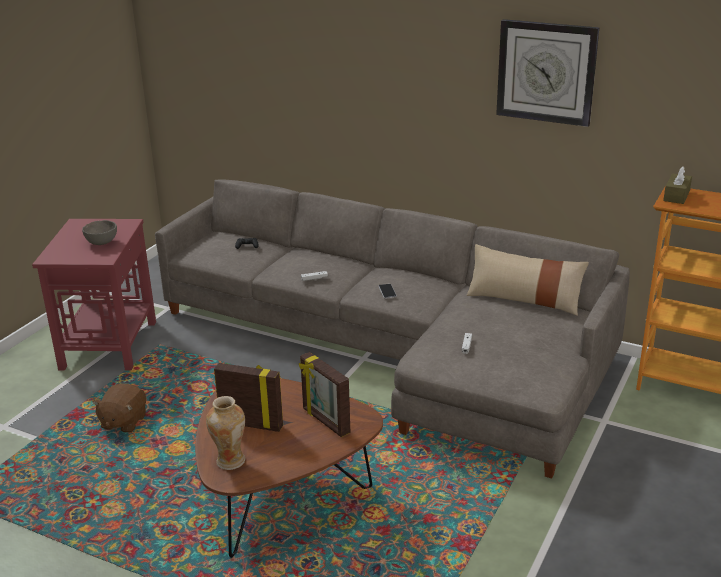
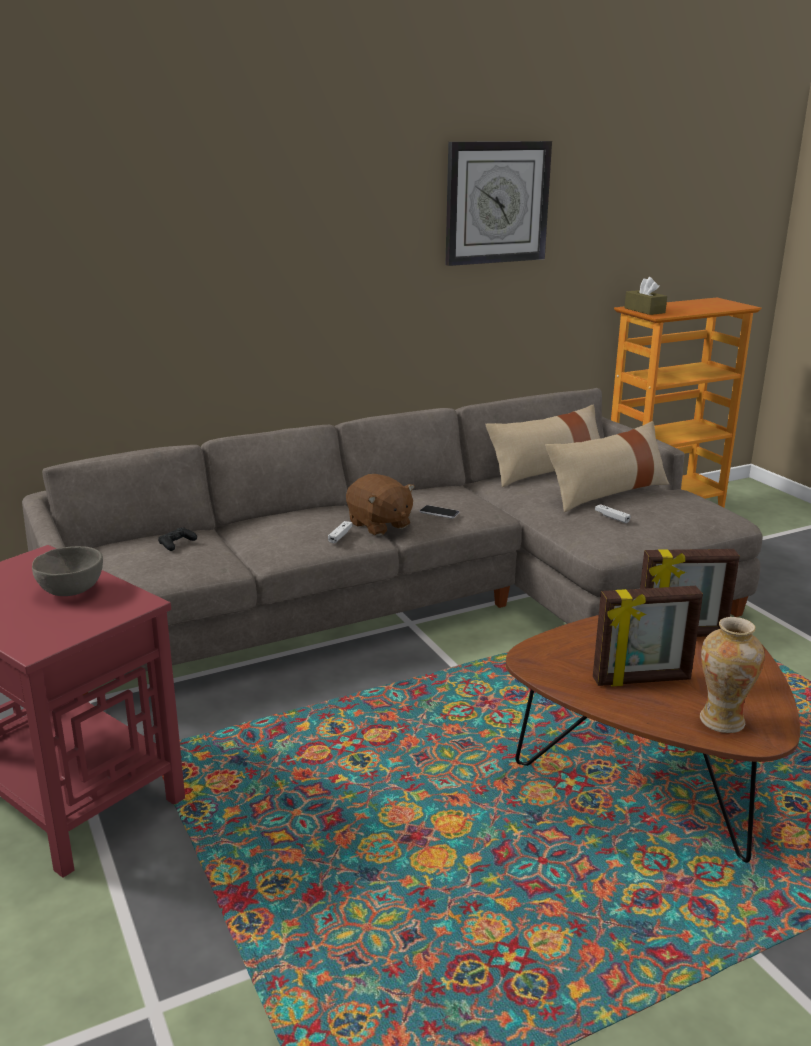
camera: 55 degrees left, 5 degrees down
brown plush toy [92,383,146,433] -> brown plush toy moved to [346,474,415,536]
picture frame [214,363,283,432] -> picture frame turned 150 degrees counterclockwise [593,586,703,686]
none -> beige pillow [545,421,669,512]

